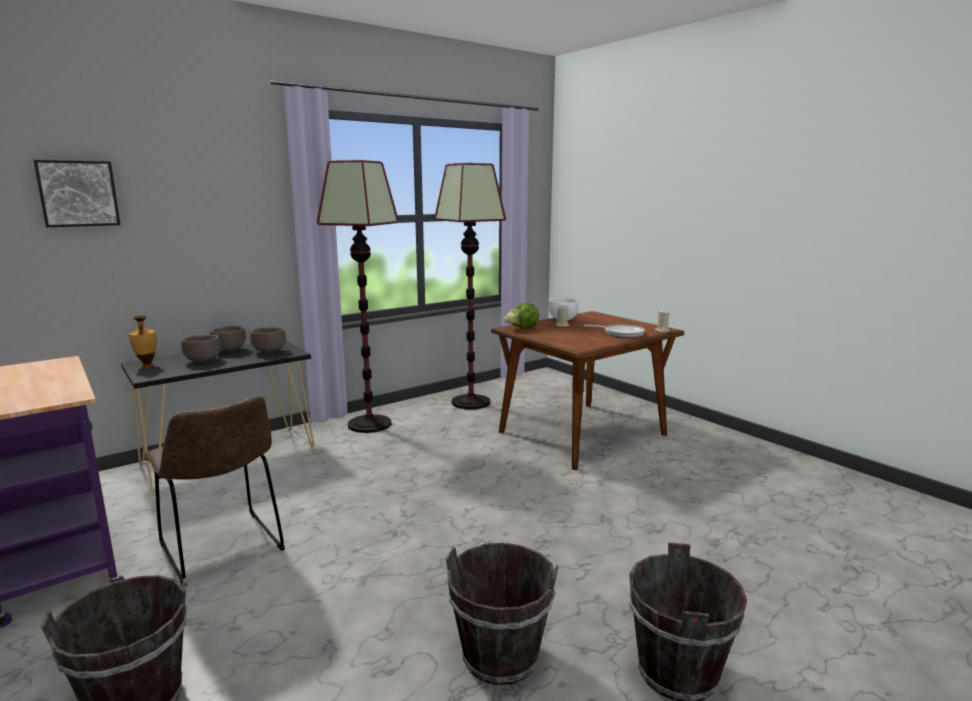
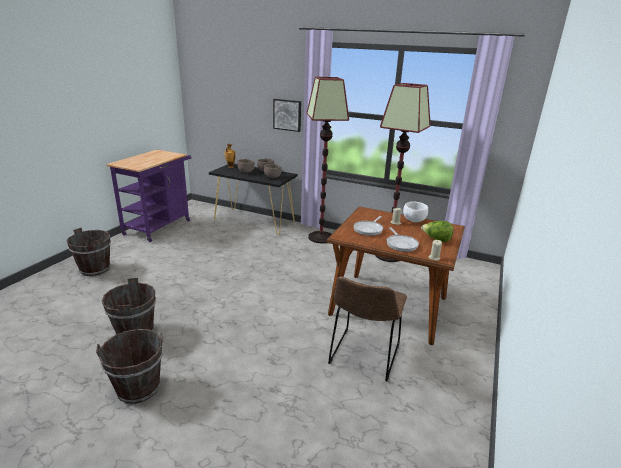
camera: 60 degrees right, 10 degrees up
picture [34,160,120,227] -> picture moved to [273,99,301,132]
brown chair [145,396,285,586] -> brown chair moved to [328,277,407,381]
lettuce [504,303,539,328] -> lettuce moved to [421,221,454,242]
none -> frying pan [353,216,383,236]

